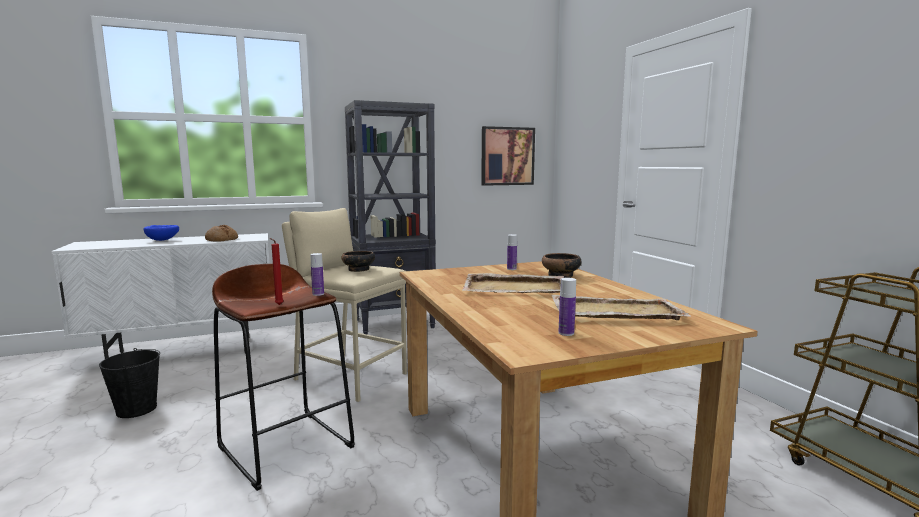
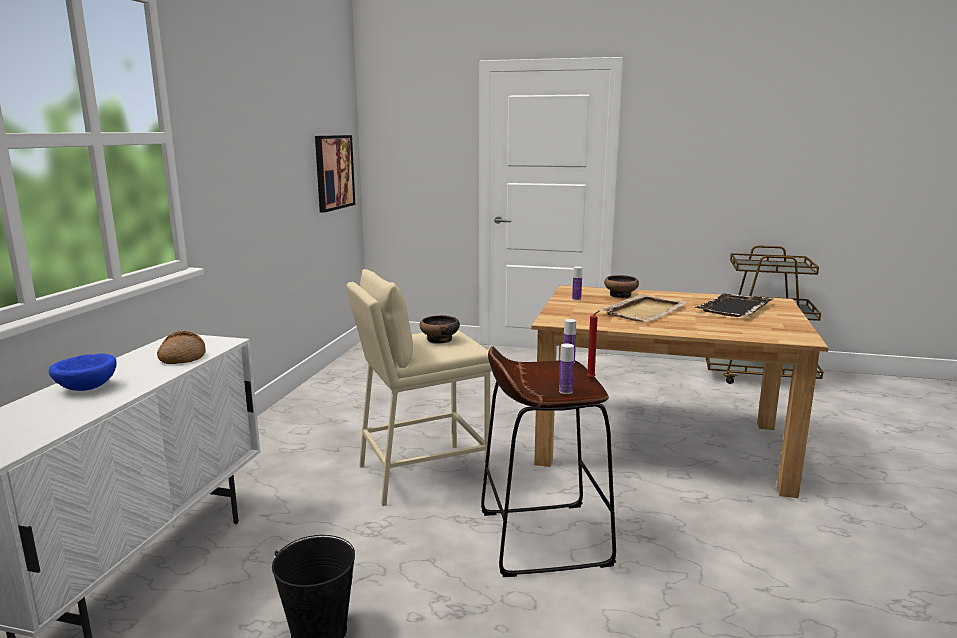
camera: 55 degrees left, 5 degrees up
black bookcase [345,100,436,335] -> none
beige tray [551,295,691,320] -> black tray [694,293,773,317]
bottle [559,278,576,336] -> bottle moved to [559,344,574,394]

